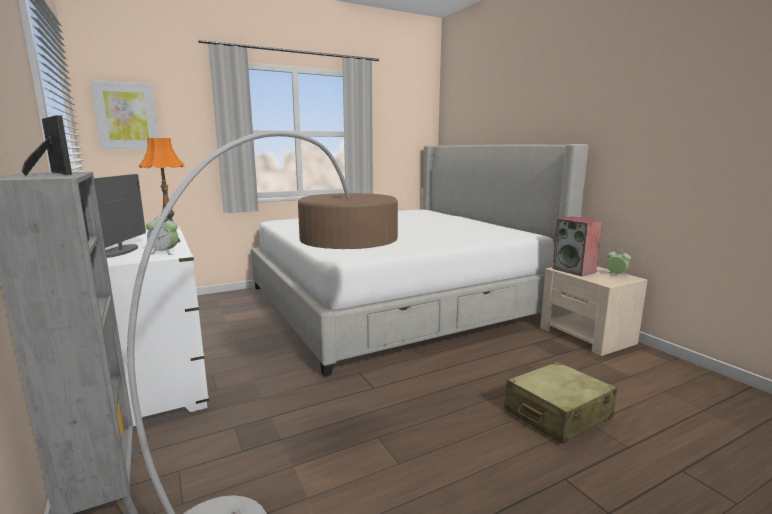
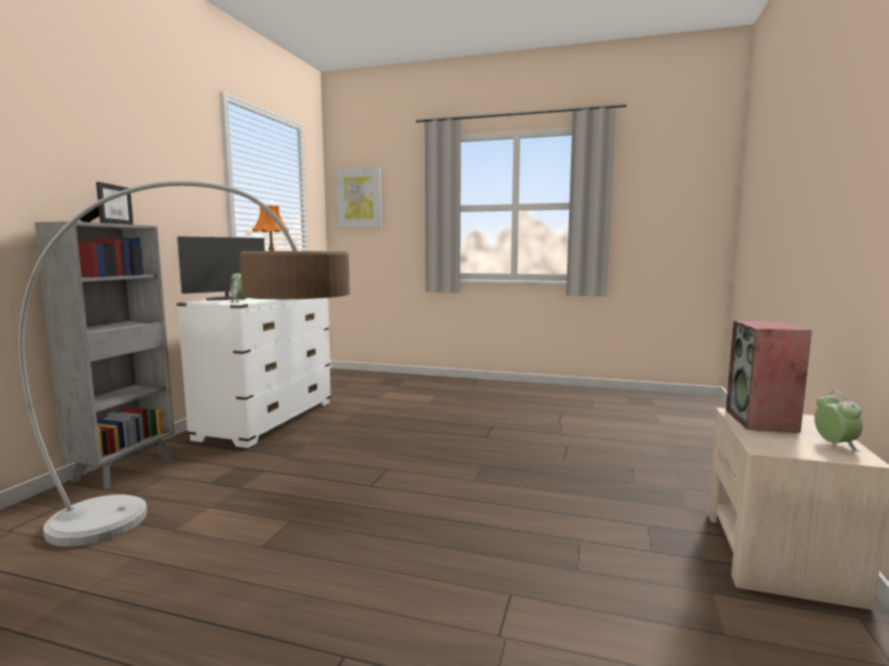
camera: 45 degrees right, 5 degrees down
bed [251,144,589,377] -> none
beige suitcase [504,361,617,444] -> none

